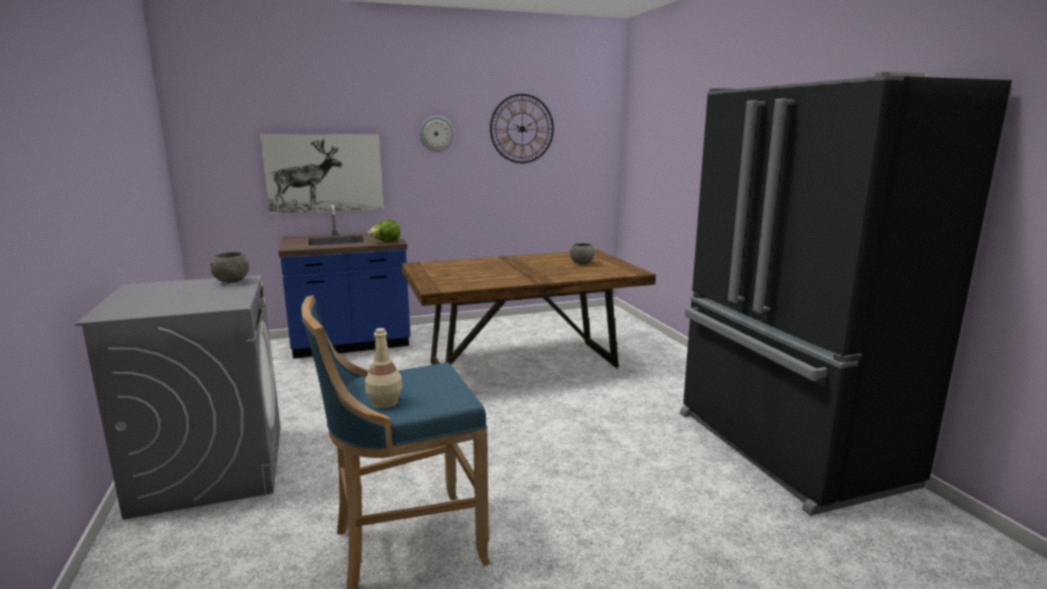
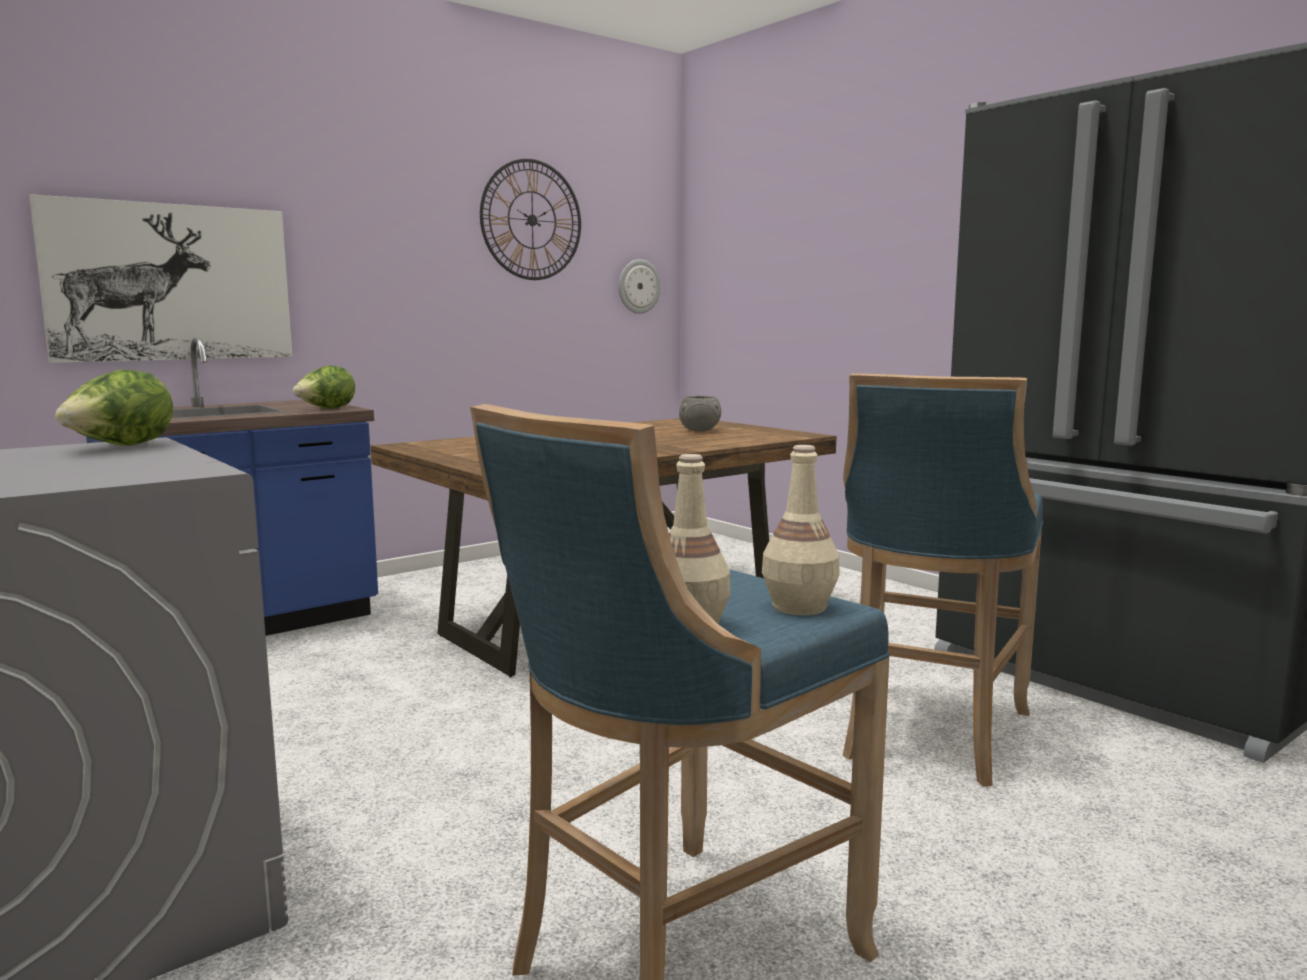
camera: 20 degrees left, 5 degrees down
grey bowl [210,252,249,283] -> lettuce [55,370,173,446]
wall clock [420,116,454,152] -> wall clock moved to [618,259,661,314]
none -> beige bottle [762,445,839,615]
none -> blue stool [843,373,1043,787]

